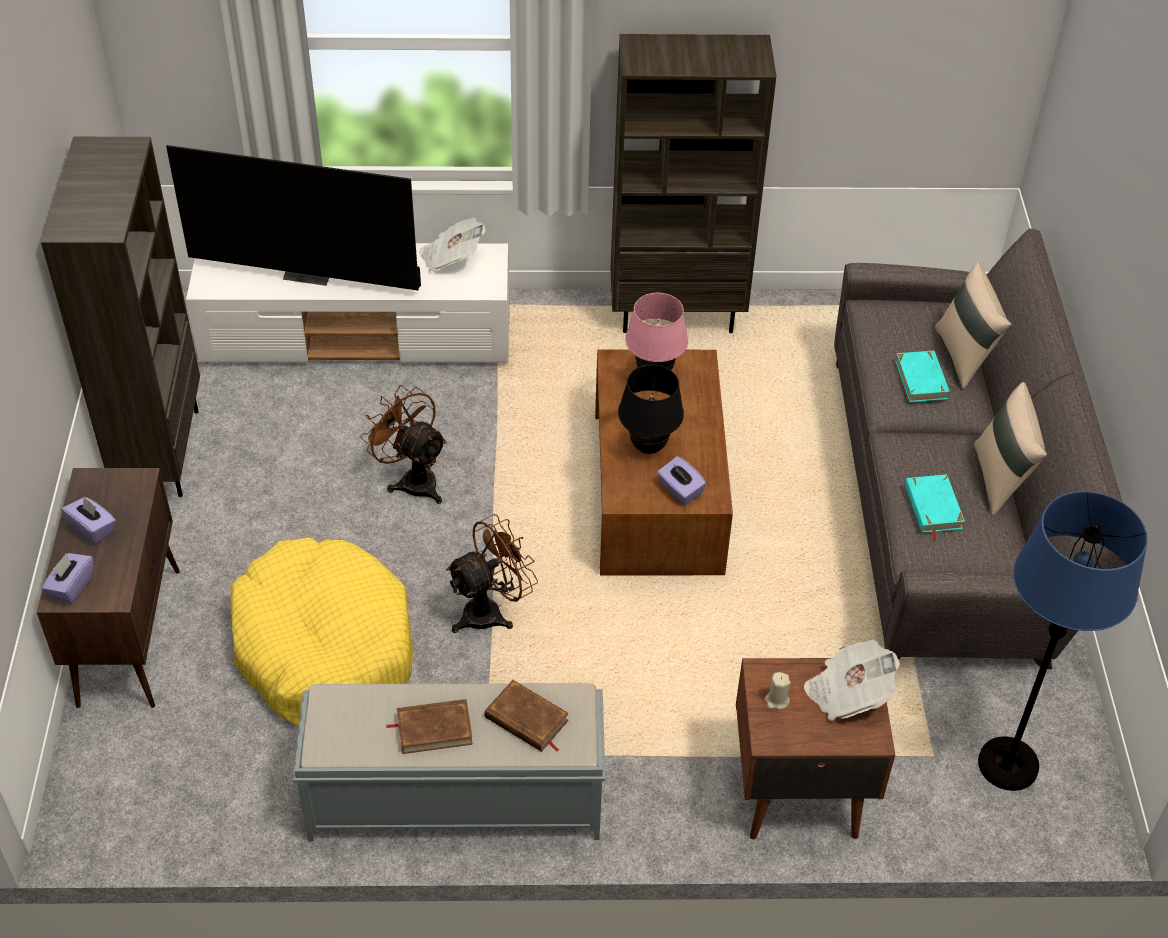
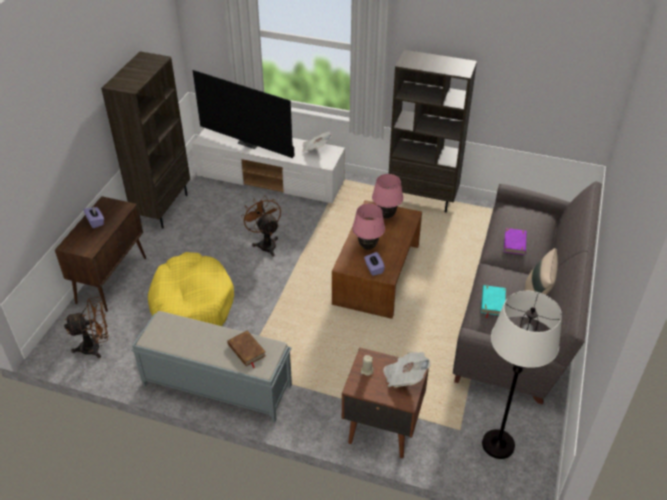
camera: 20 degrees right, 5 degrees down
purple tissue box [42,553,94,604] -> none
brown book [386,699,473,754] -> none
brown fan [446,514,538,633] -> brown fan moved to [64,297,108,358]
black table lamp [618,364,684,454] -> pink table lamp [352,204,385,250]
turquoise book [895,351,950,402] -> purple book [504,228,527,255]
beige pillow [935,262,1011,389] -> none
blue floor lamp [978,491,1148,791] -> white floor lamp [482,291,562,459]

